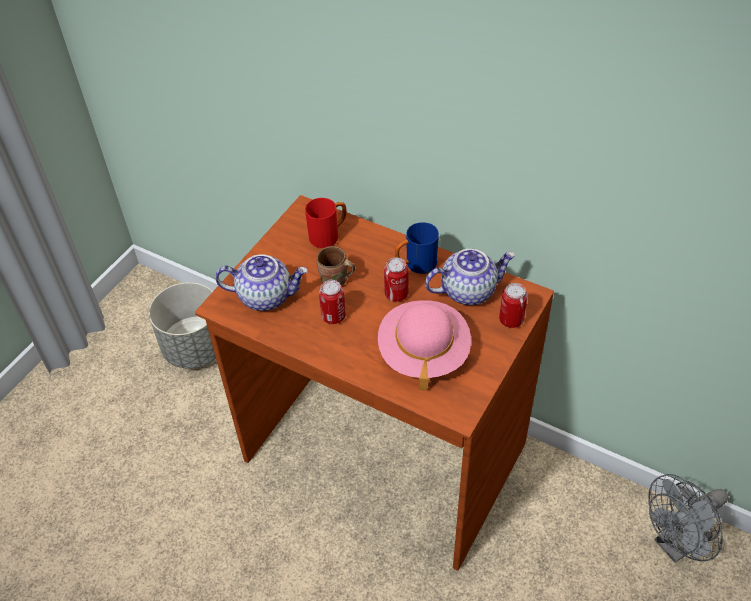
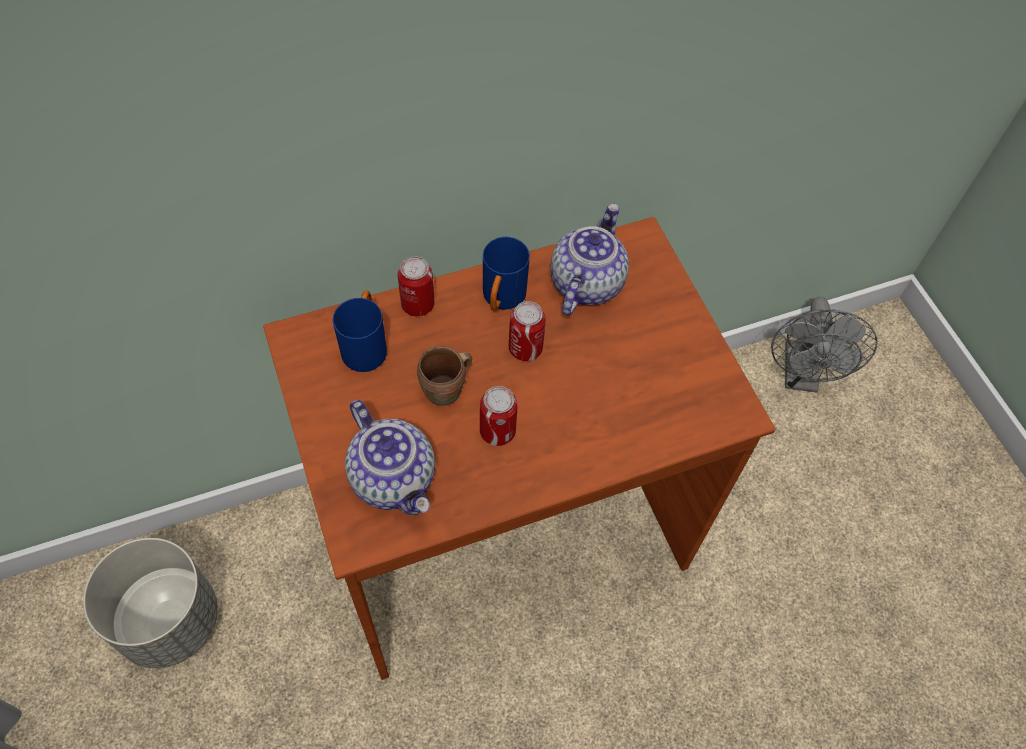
camera: 55 degrees left, 10 degrees up
teapot [215,254,308,311] -> teapot turned 105 degrees clockwise [345,400,435,515]
red mug [305,198,347,248] -> blue mug [333,290,387,372]
pink hat [378,300,471,391] -> none
can [499,283,527,328] -> can moved to [398,256,435,316]

